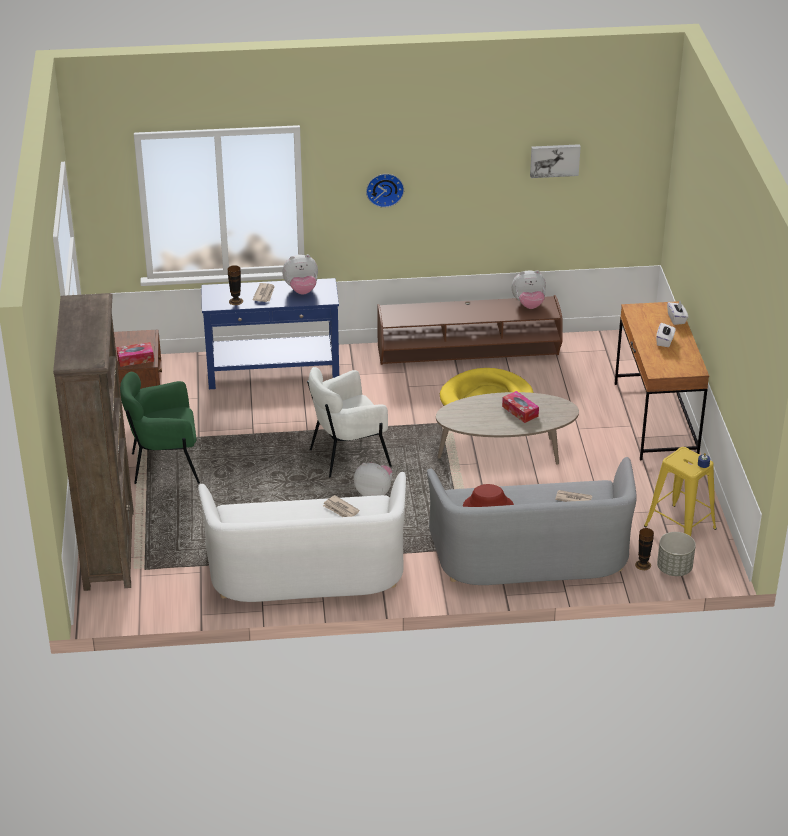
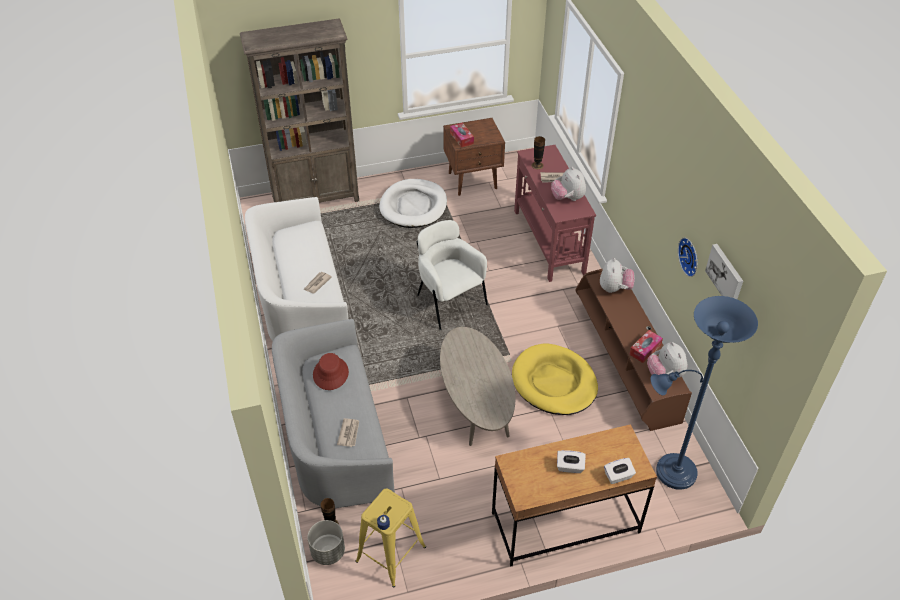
camera: 80 degrees right, 10 degrees up
green armchair [120,372,200,484] -> white dog bed [379,179,447,228]
blue console table [201,278,339,389] -> red console table [514,145,596,282]
plush toy [354,463,392,496] -> plush toy moved to [600,258,635,293]
wall clock [366,174,404,208] -> wall clock moved to [678,237,697,277]
tissue box [502,391,539,423] -> tissue box moved to [629,330,663,363]
none -> blue floor lamp [651,296,758,490]

